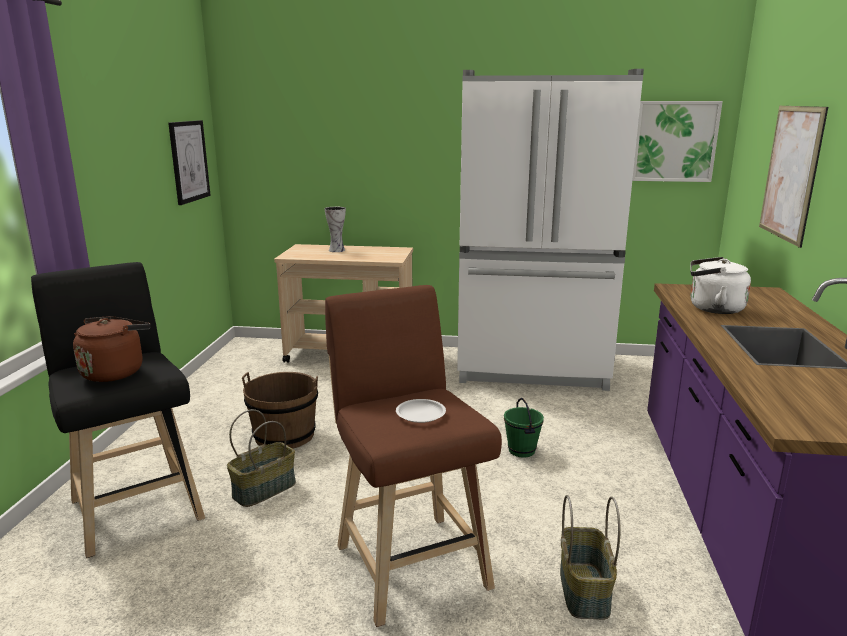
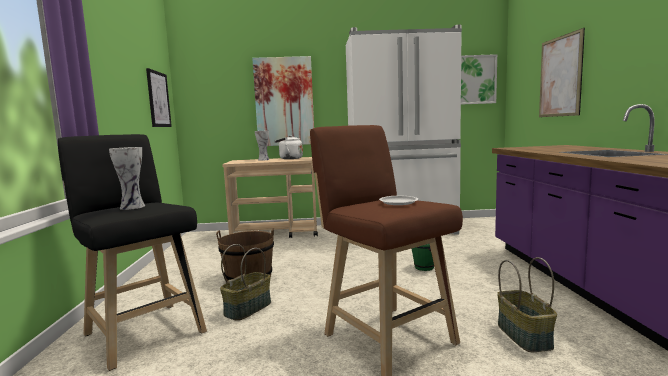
camera: 10 degrees left, 10 degrees down
brown kettle [73,316,151,382] -> vase [109,147,145,210]
white kettle [690,257,751,314] -> white kettle moved to [275,135,303,159]
none -> picture [252,56,314,146]

